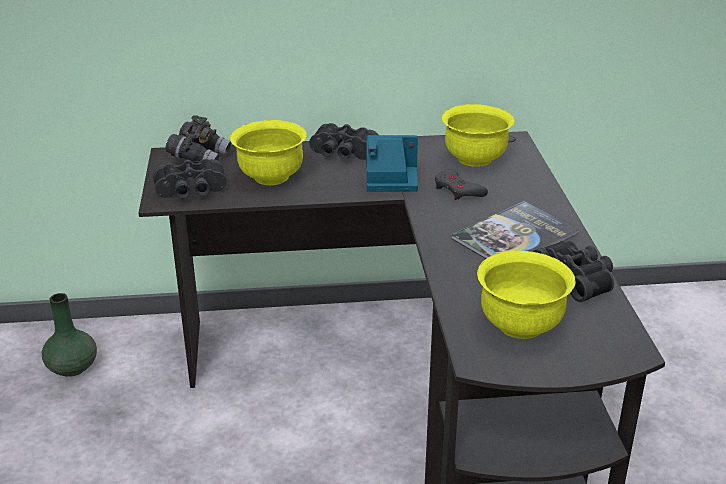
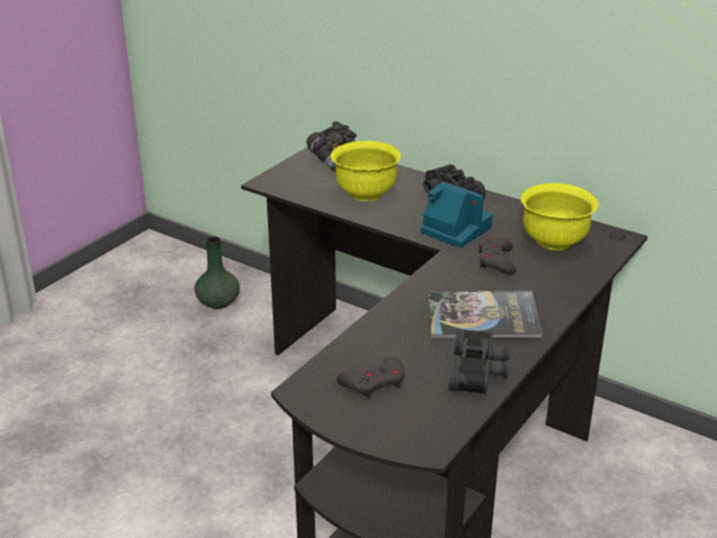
camera: 40 degrees right, 0 degrees up
black binoculars [153,159,227,199] -> none
yellow bowl [477,250,576,339] -> grey game controller [337,357,405,399]

